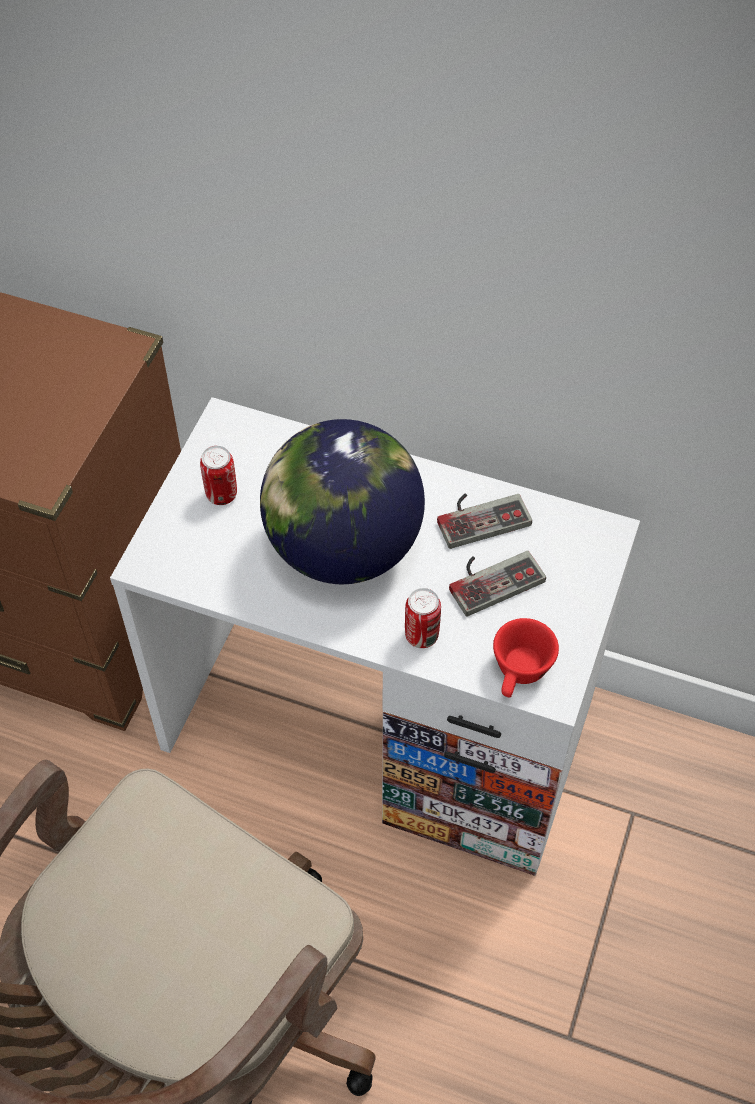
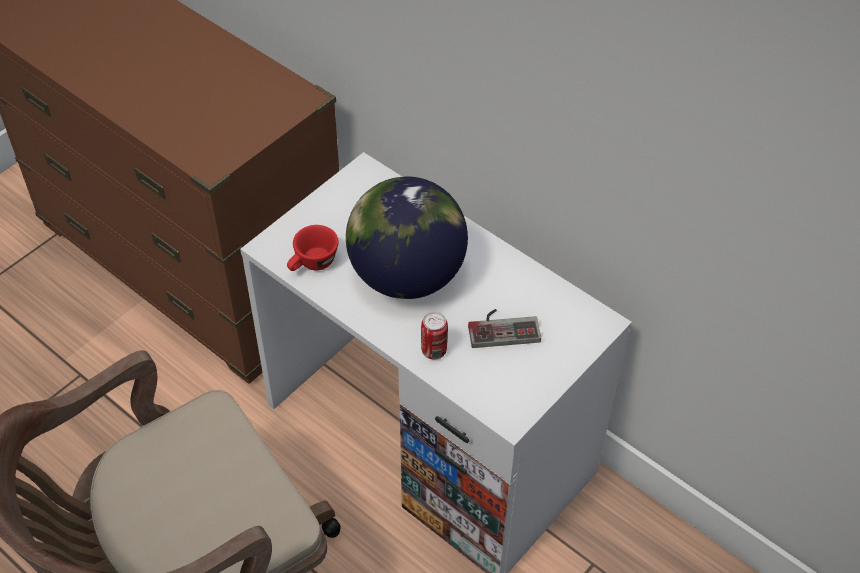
camera: 20 degrees right, 5 degrees down
can [200,446,237,505] -> none
game controller [437,493,532,549] -> none
red cup [493,618,559,698] -> red cup moved to [287,225,339,271]

